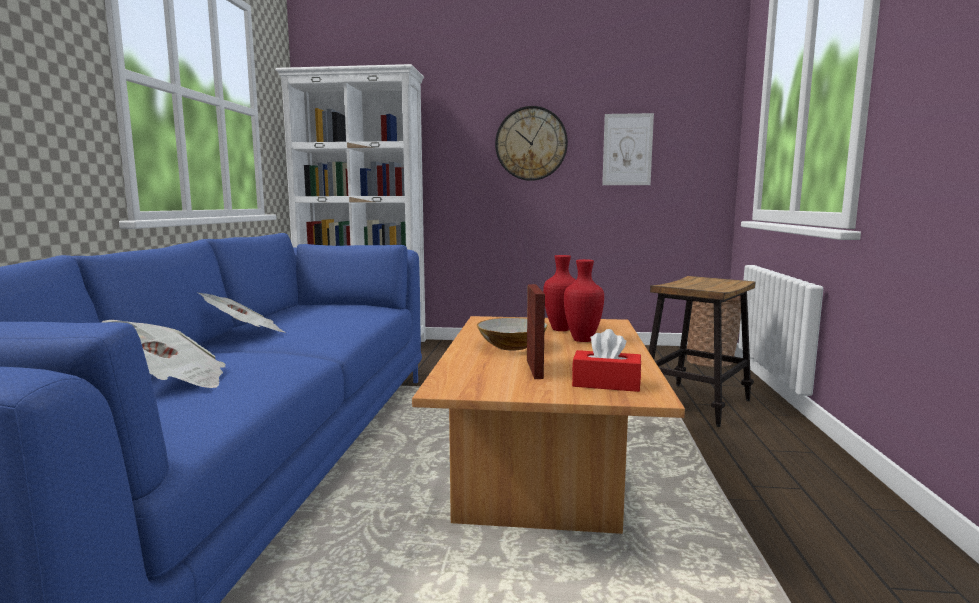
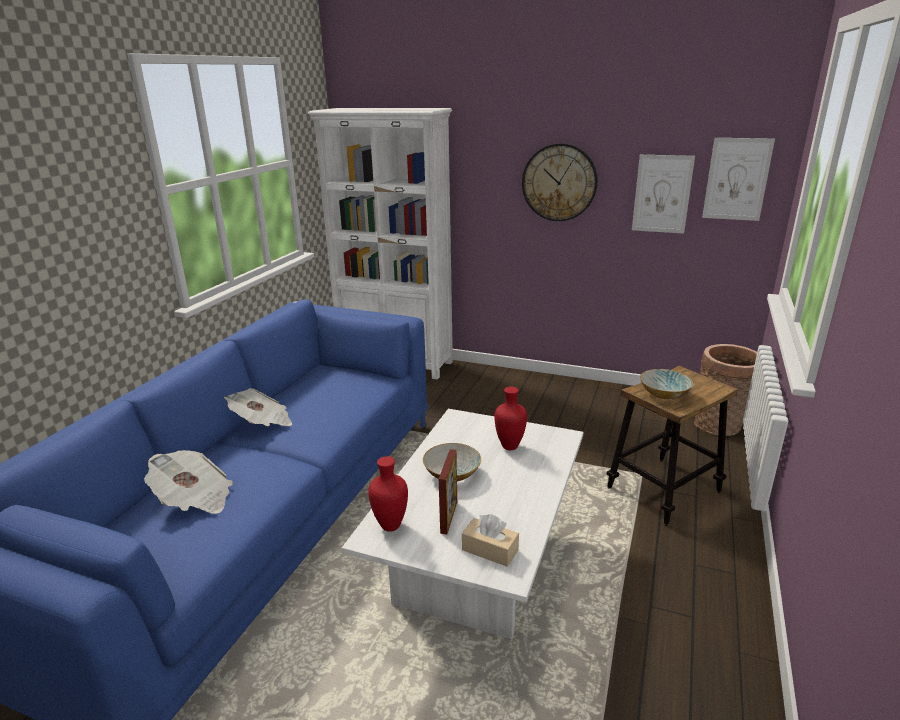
camera: 15 degrees right, 15 degrees up
brown coffee table [412,316,685,534] -> white coffee table [342,409,583,639]
red vase [564,259,604,342] -> red vase moved to [368,456,408,532]
red tissue box [572,329,641,392] -> beige tissue box [462,514,519,567]
none -> bowl [640,369,694,400]
none -> picture [702,138,775,221]

